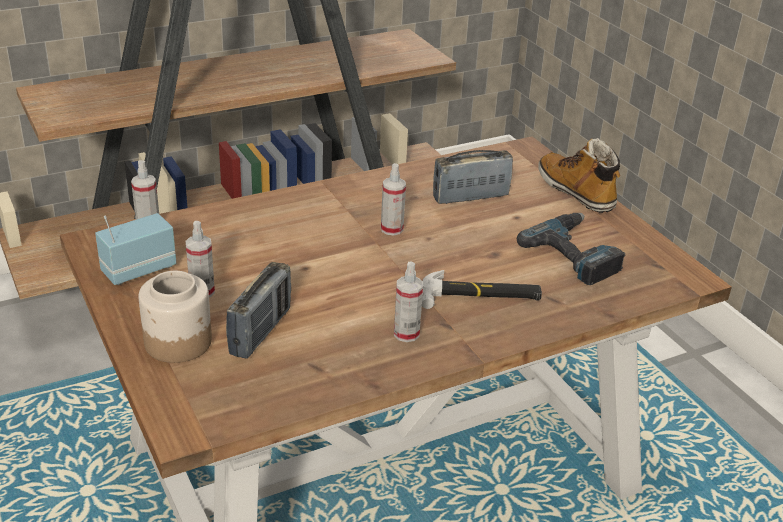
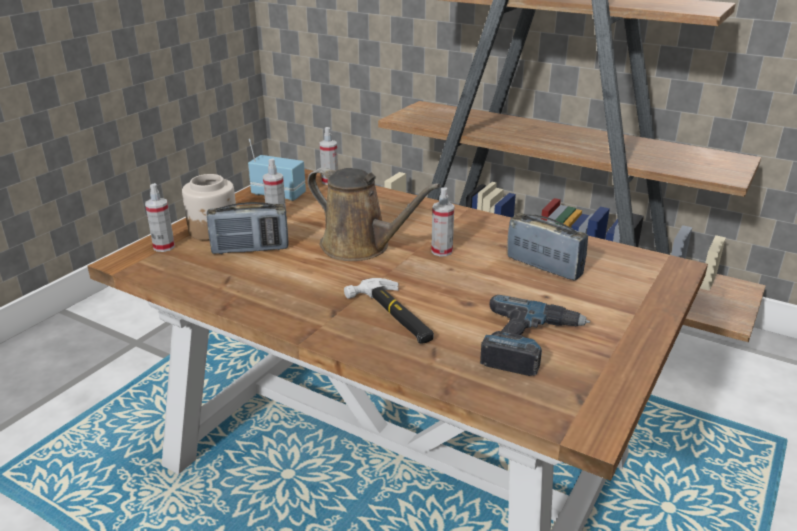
camera: 60 degrees right, 5 degrees down
spray bottle [394,261,423,342] -> spray bottle moved to [145,183,175,252]
boot [538,138,620,213] -> none
none -> brown watering can [308,167,441,261]

